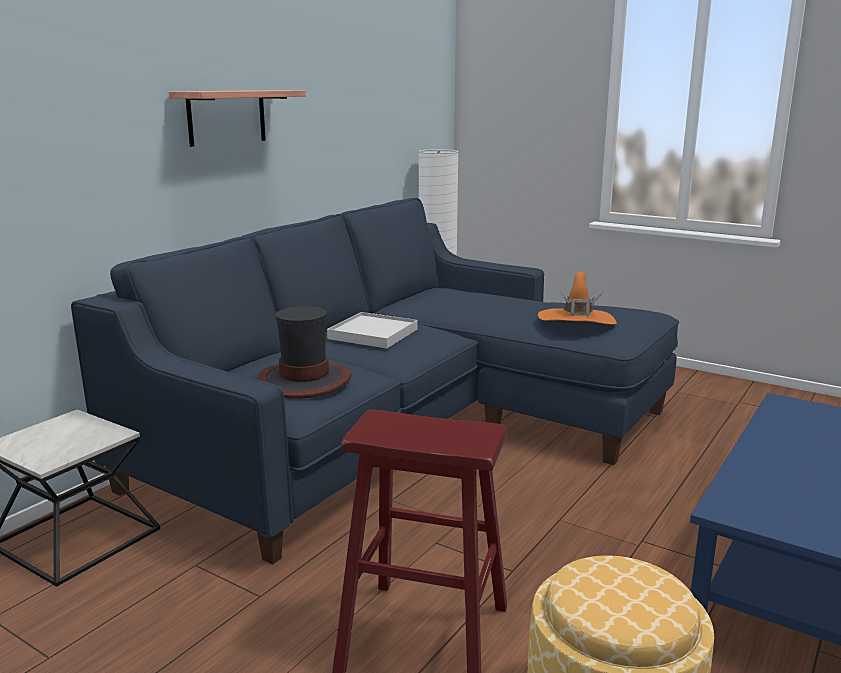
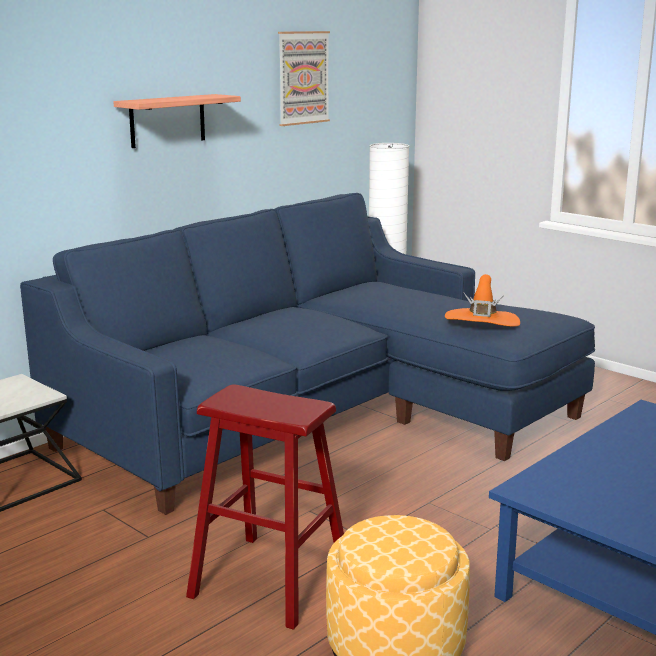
camera: 10 degrees right, 0 degrees up
hat [257,306,351,399] -> none
white tray [327,312,418,349] -> none
none -> picture [278,31,330,126]

